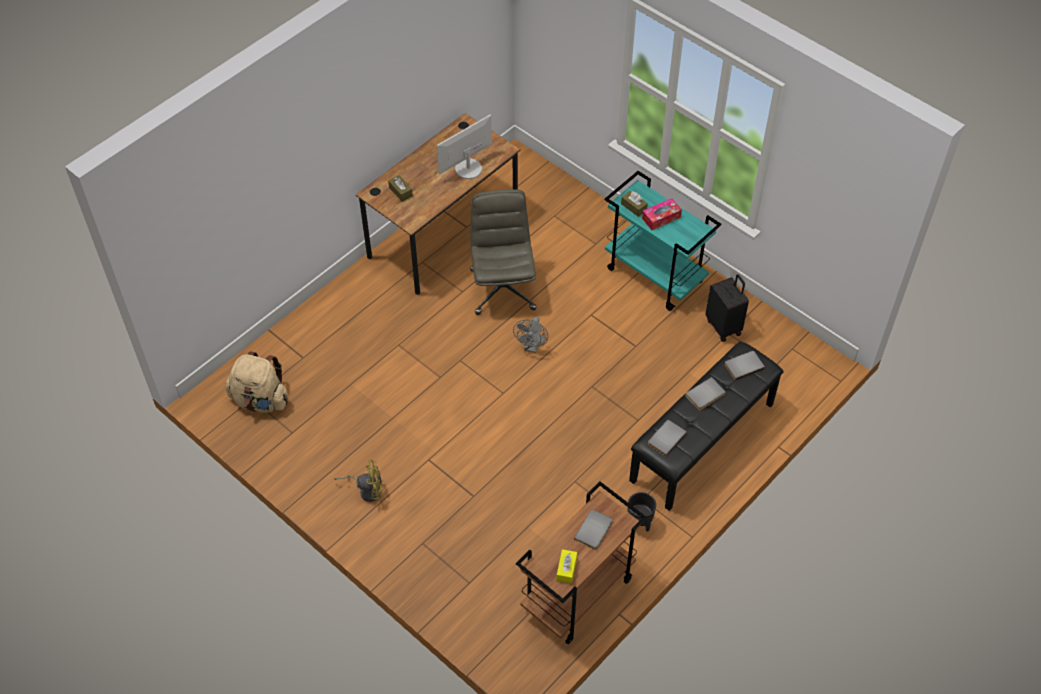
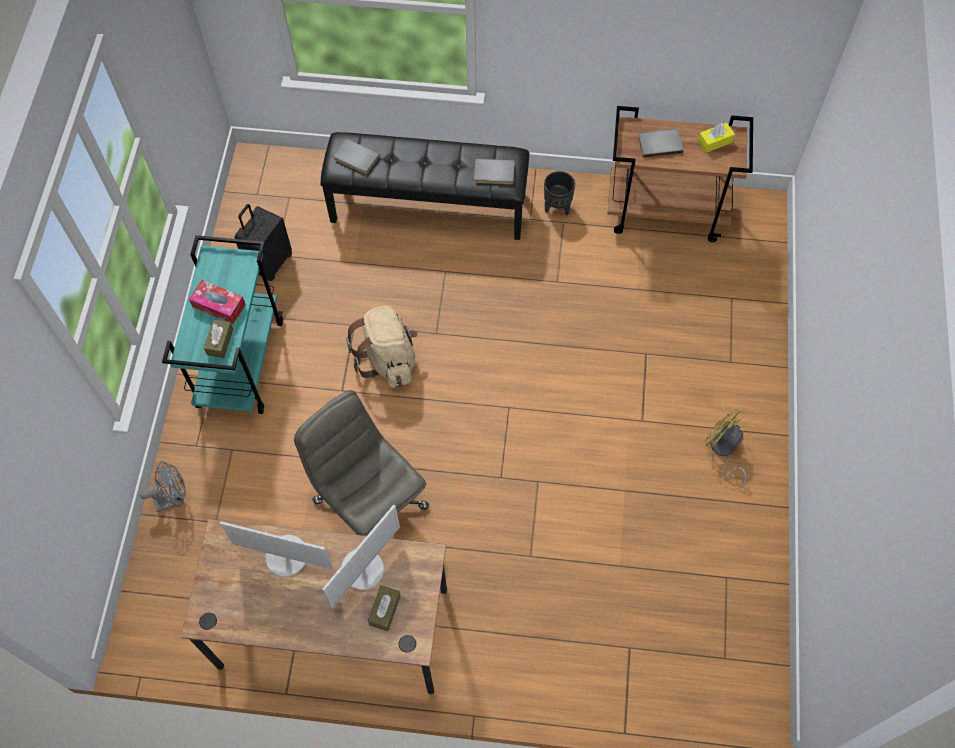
camera: 125 degrees left, 10 degrees up
beige backpack [226,351,288,413] -> beige backpack moved to [346,306,418,388]
grey office chair [470,189,536,315] -> grey office chair turned 90 degrees clockwise [294,390,429,536]
grey fan [513,317,548,353] -> grey fan moved to [140,461,186,512]
grey book [685,377,725,410] -> none
none -> monitor [322,504,400,608]

